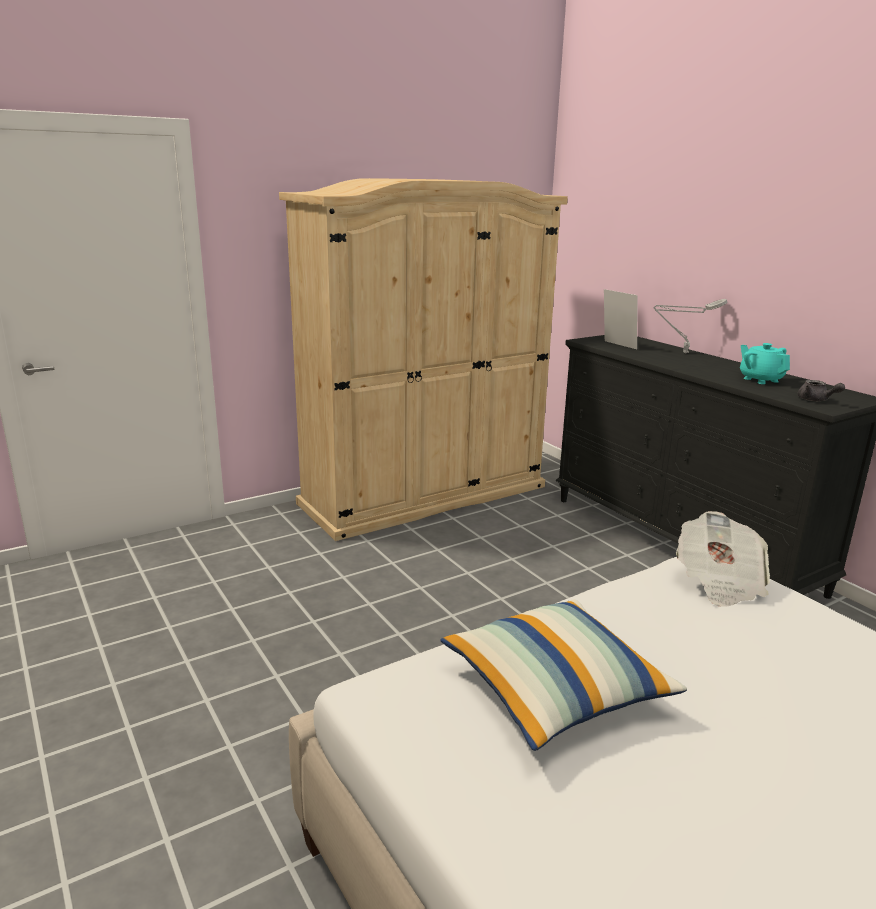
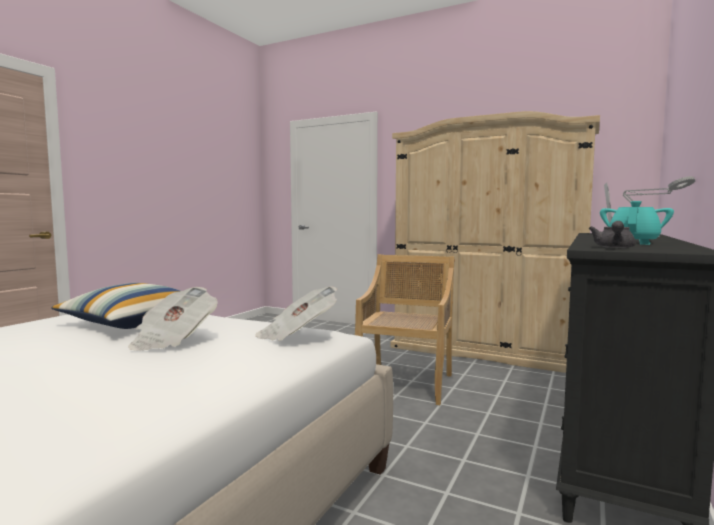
camera: 60 degrees right, 15 degrees down
none -> newspaper [128,287,218,351]
none -> beige chair [355,254,455,405]

